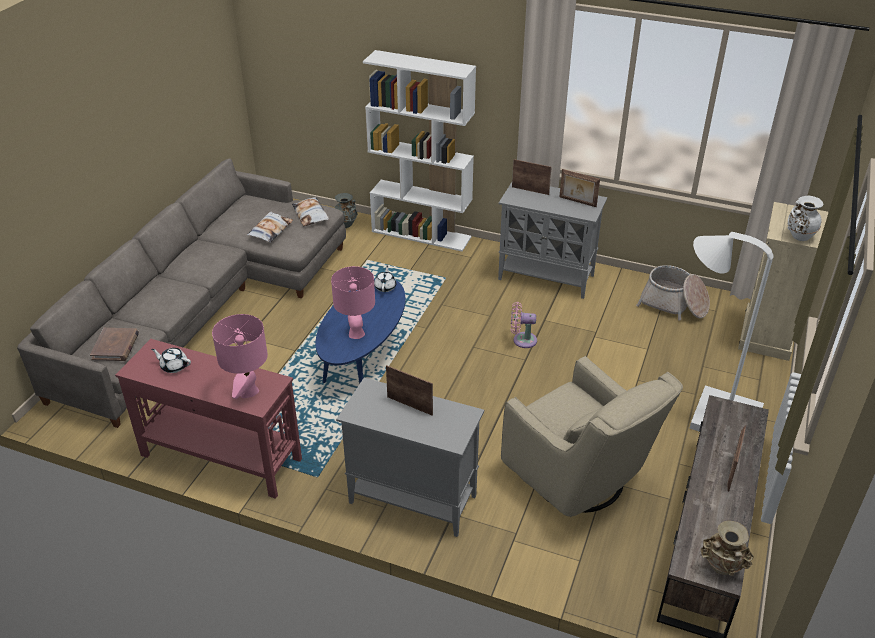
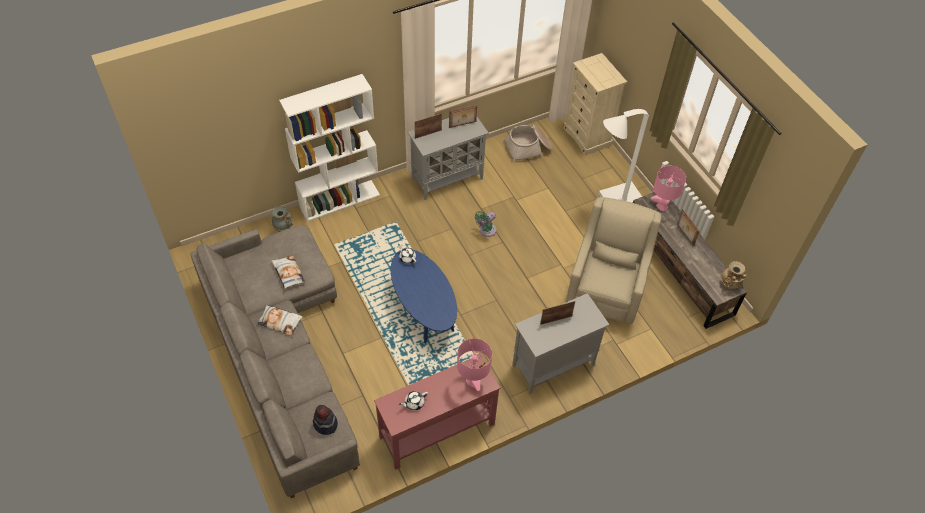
camera: 50 degrees left, 15 degrees up
brown book [90,328,139,361] -> hat [313,405,338,435]
pillow [292,197,329,226] -> pillow moved to [257,305,303,336]
pink table lamp [331,266,375,339] -> pink table lamp moved to [651,166,686,211]
beige armchair [501,356,683,517] -> beige armchair turned 75 degrees counterclockwise [566,197,661,324]
pink fan [511,302,537,348] -> green fan [475,211,497,237]
white vase [788,196,824,241] -> none

